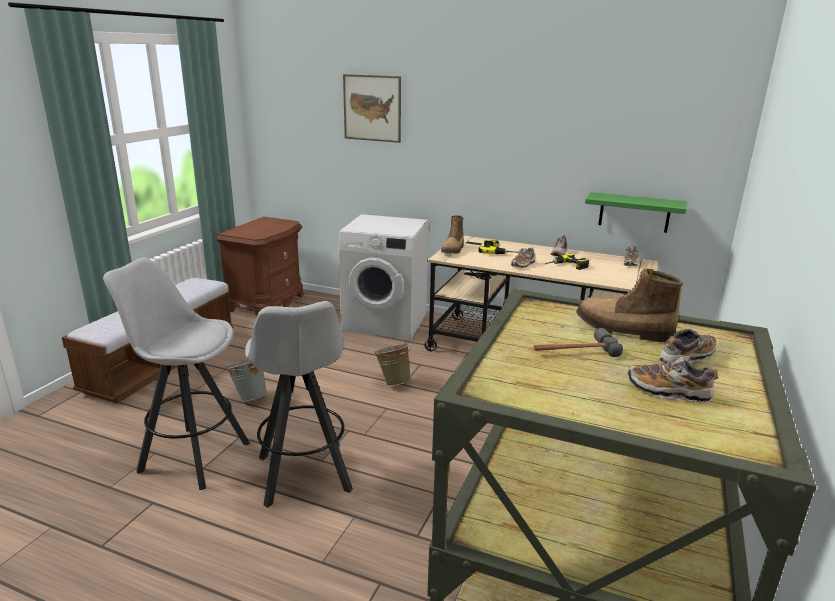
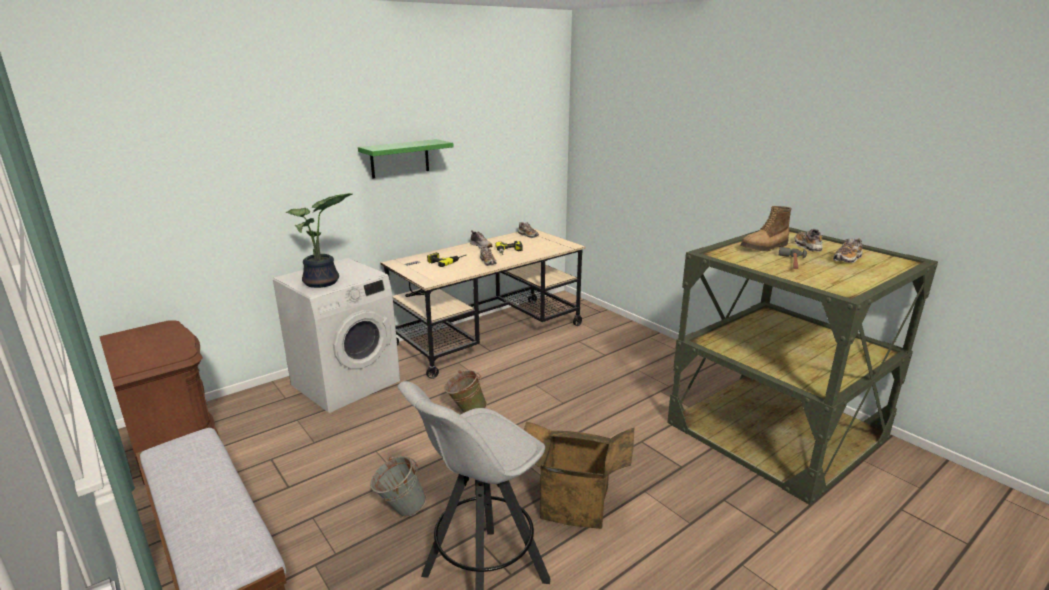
camera: 60 degrees left, 0 degrees up
grey stool [245,301,353,508] -> cardboard box [524,422,634,529]
picture [343,74,401,143] -> none
boot [441,215,464,254] -> none
green shelf [585,192,686,233] -> green shelf moved to [358,139,454,178]
none -> potted plant [285,193,353,288]

